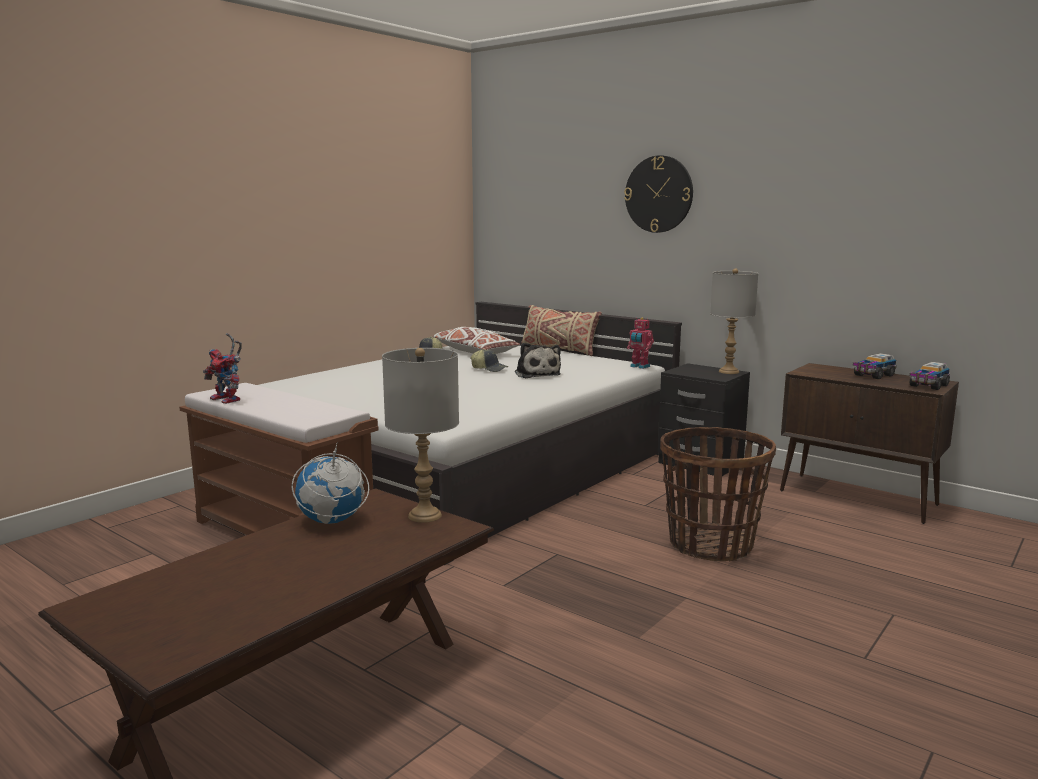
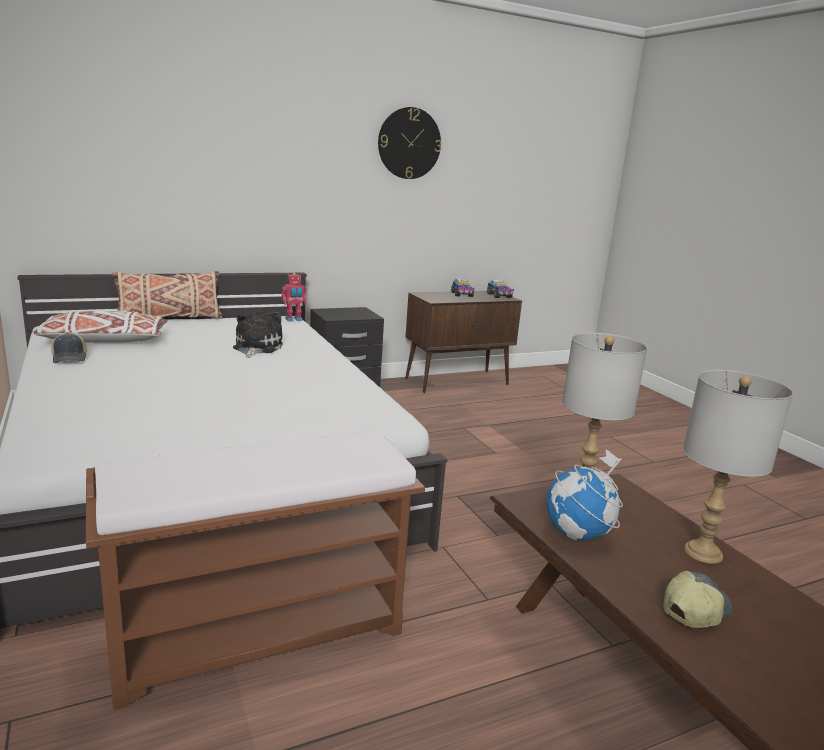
camera: 65 degrees left, 5 degrees up
toy robot [203,333,242,404] -> none
cap [471,349,508,372] -> cap moved to [663,571,734,628]
plush toy [515,343,561,378] -> plush toy turned 90 degrees counterclockwise [233,311,283,358]
wall clock [624,155,693,233] -> wall clock moved to [378,107,441,179]
basket [660,427,776,562] -> none
grey table lamp [710,269,758,374] -> grey table lamp moved to [683,370,793,564]

